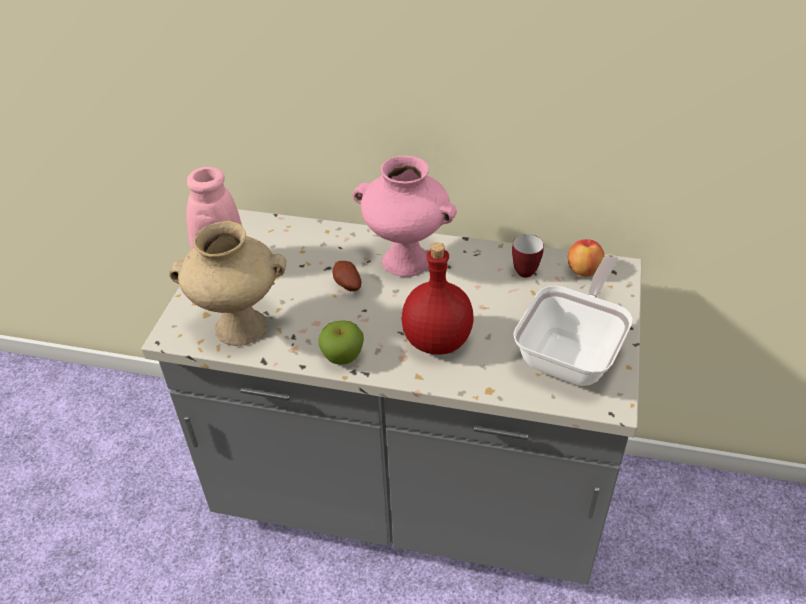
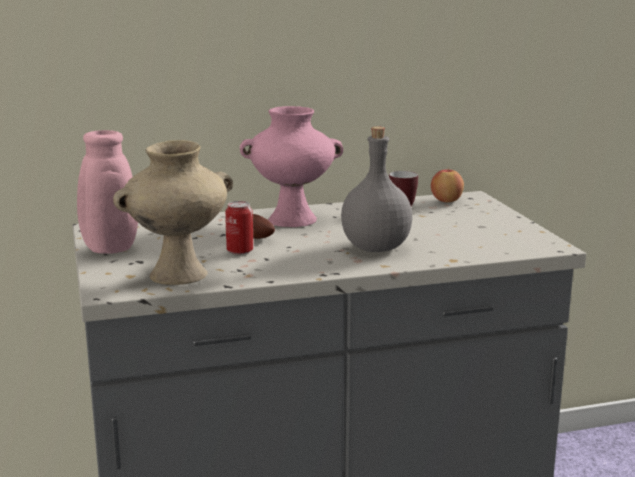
camera: 30 degrees left, 25 degrees down
apple [318,320,364,365] -> none
red bottle [401,243,473,355] -> grey bottle [341,126,413,252]
frying pan [513,254,633,386] -> none
none -> can [225,201,254,255]

